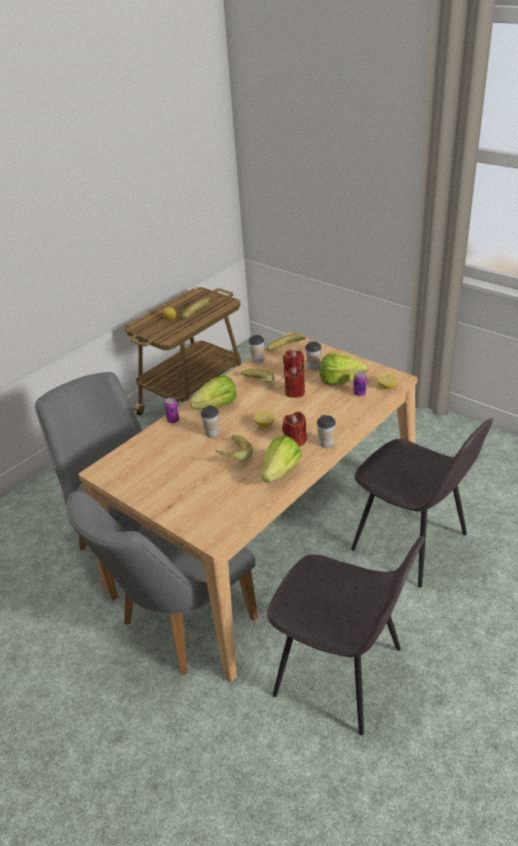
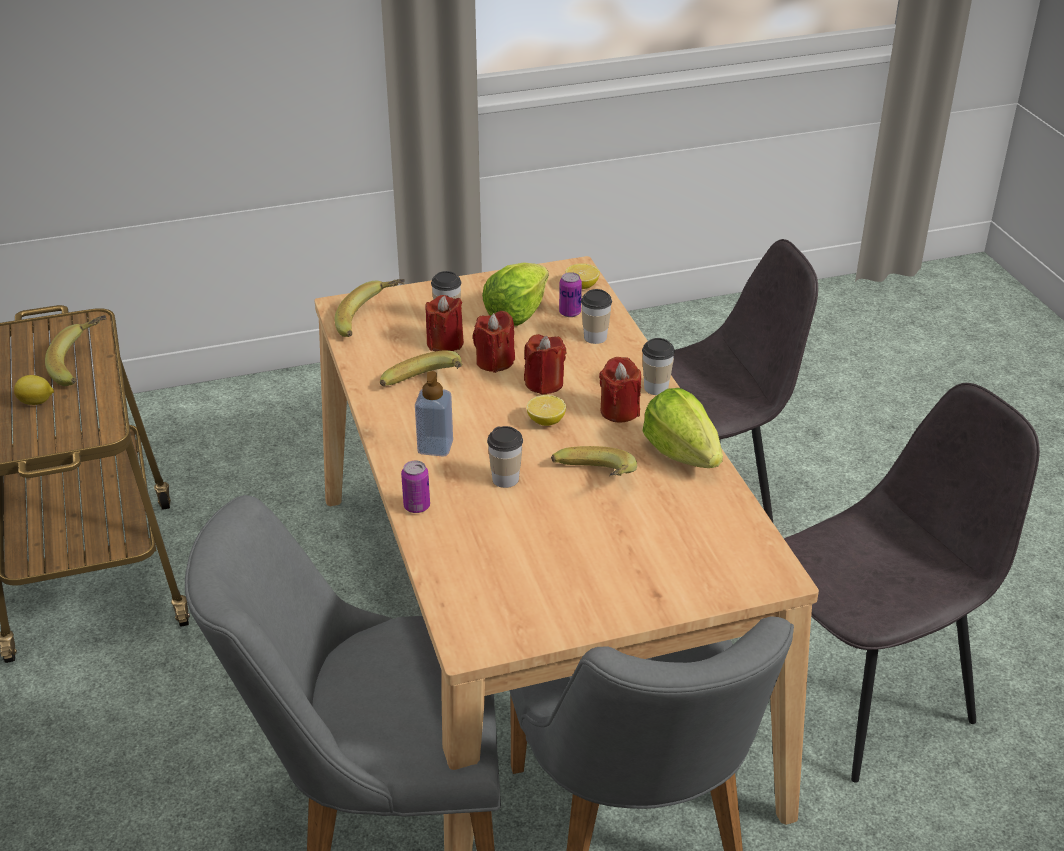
camera: 60 degrees left, 0 degrees up
lettuce [189,375,236,409] -> soap dispenser [415,371,453,457]
cup [248,335,264,363] -> cup moved to [581,289,612,344]
none -> red candle [524,334,566,395]

